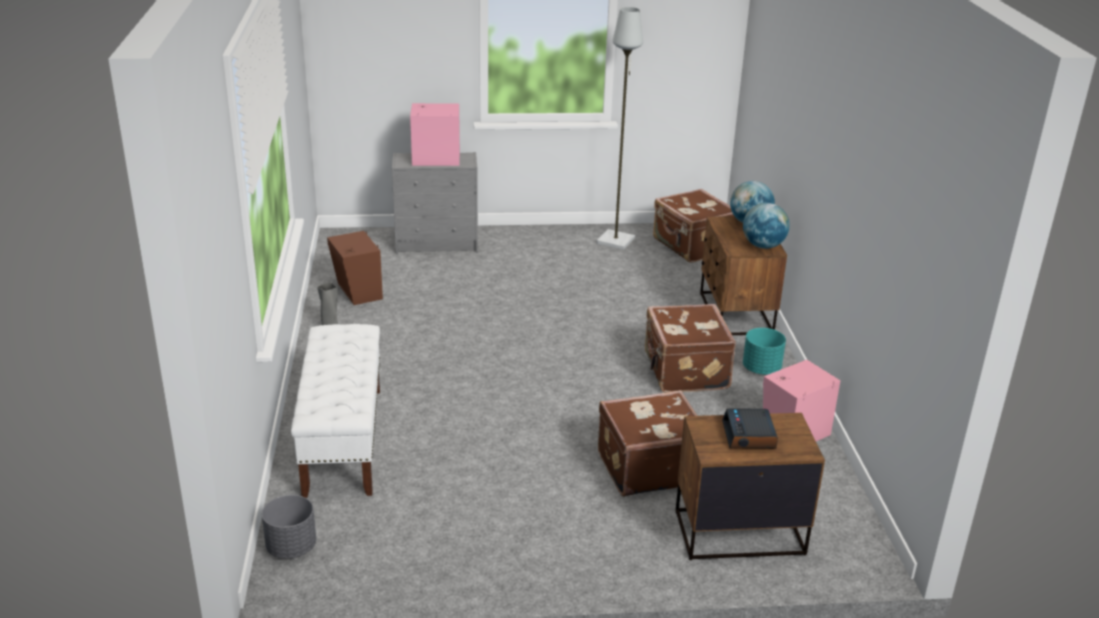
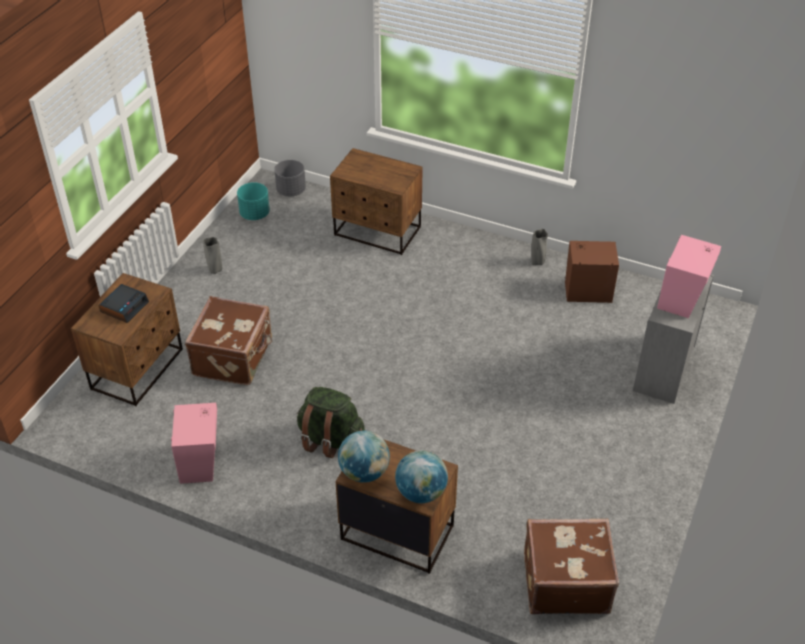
camera: 120 degrees right, 15 degrees up
white bench [291,324,380,498] -> brown nightstand [330,148,423,255]
grey floor lamp [596,7,643,250] -> none
brown suitcase [645,304,736,393] -> green backpack [297,387,365,458]
alarm clock [722,408,778,449] -> alarm clock turned 90 degrees clockwise [99,284,149,323]
turquoise planter [743,328,786,375] -> turquoise planter moved to [237,182,270,220]
none -> grey vase [203,237,222,274]

